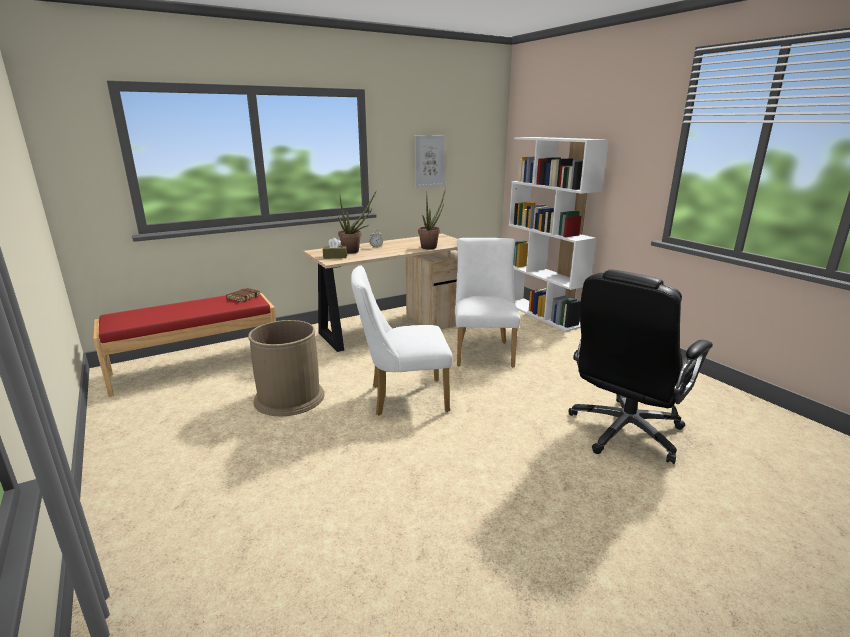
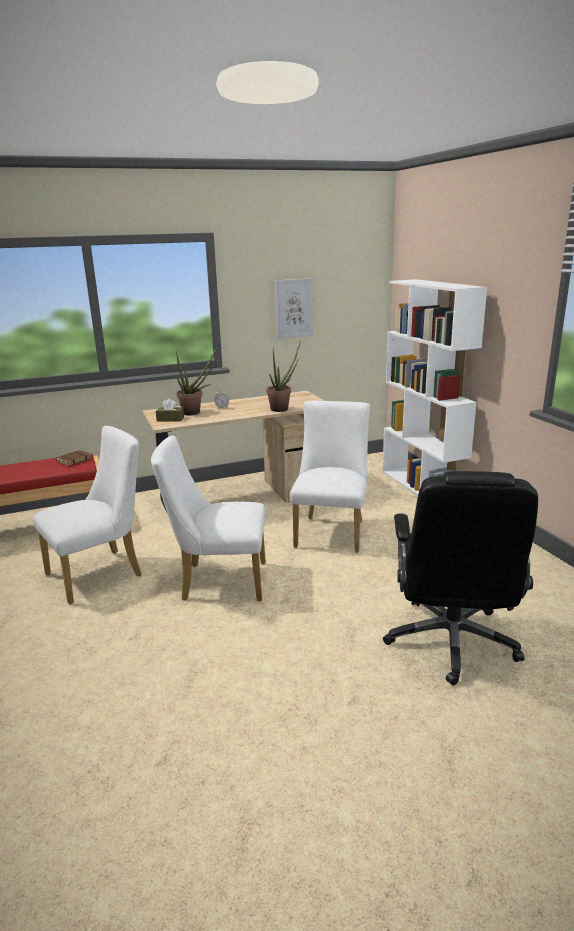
camera: 10 degrees right, 0 degrees up
brown trash can [248,320,325,416] -> white chair [32,426,141,604]
black office chair [569,269,713,464] -> black office chair turned 45 degrees counterclockwise [383,471,538,685]

